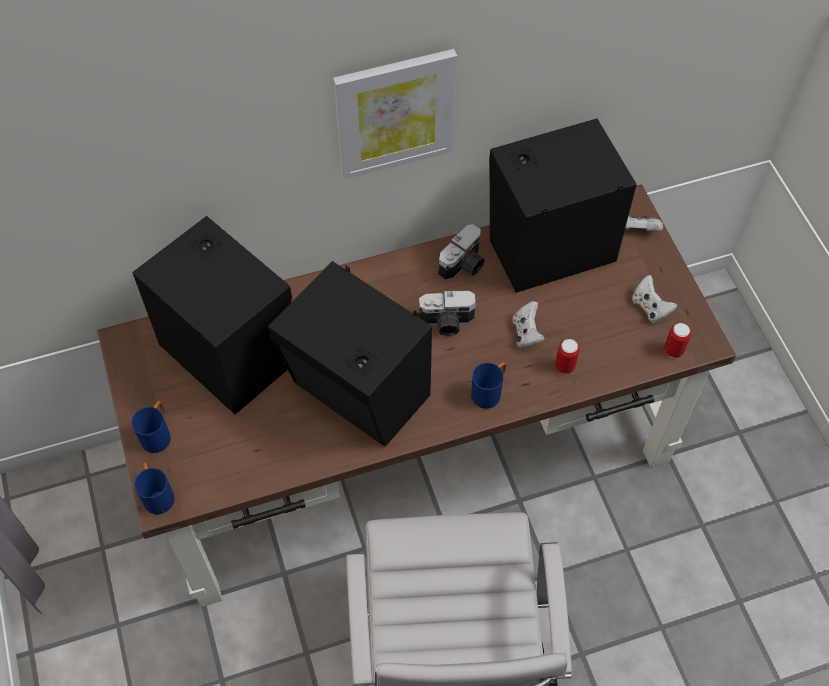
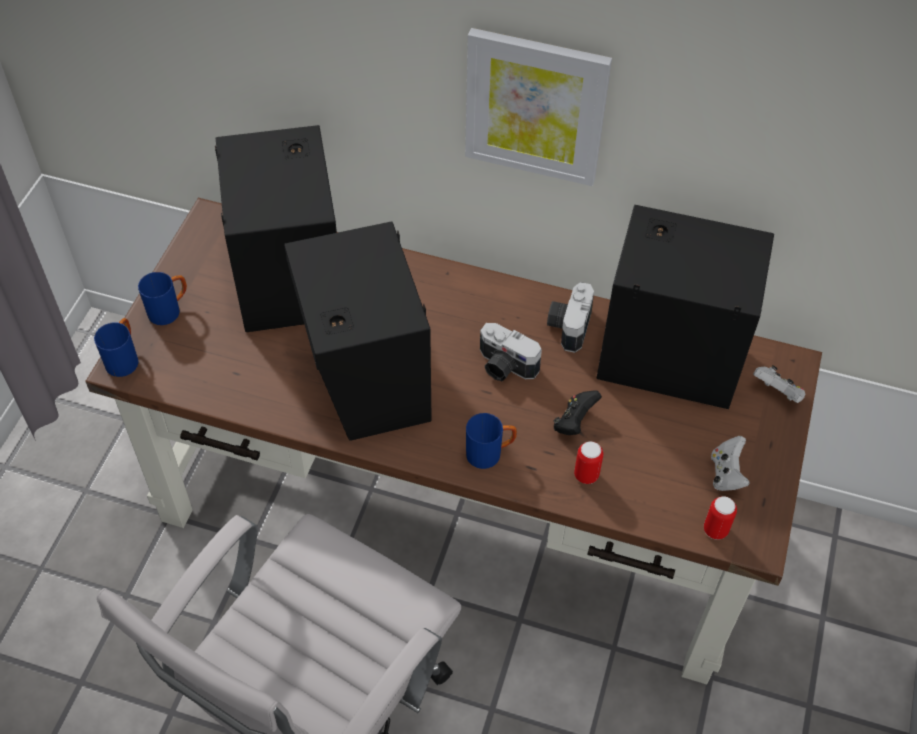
camera: 35 degrees right, 5 degrees down
camera [438,224,485,281] -> camera turned 120 degrees clockwise [547,282,594,353]
white game controller [513,301,545,348] -> black game controller [554,390,602,435]

